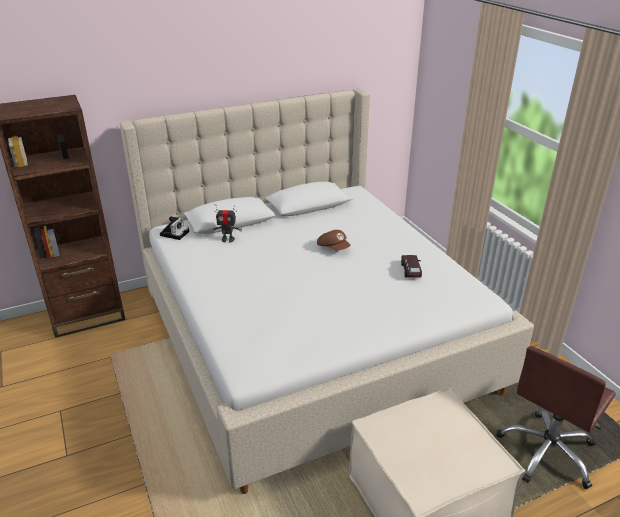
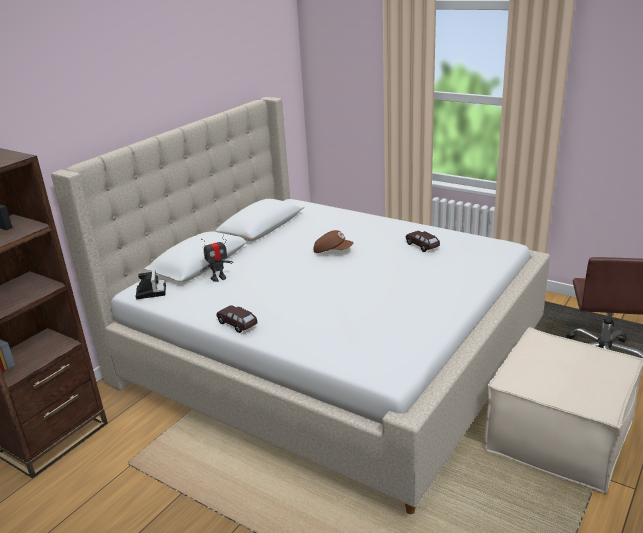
camera: 30 degrees left, 5 degrees down
none -> brown toy car [217,305,257,333]

